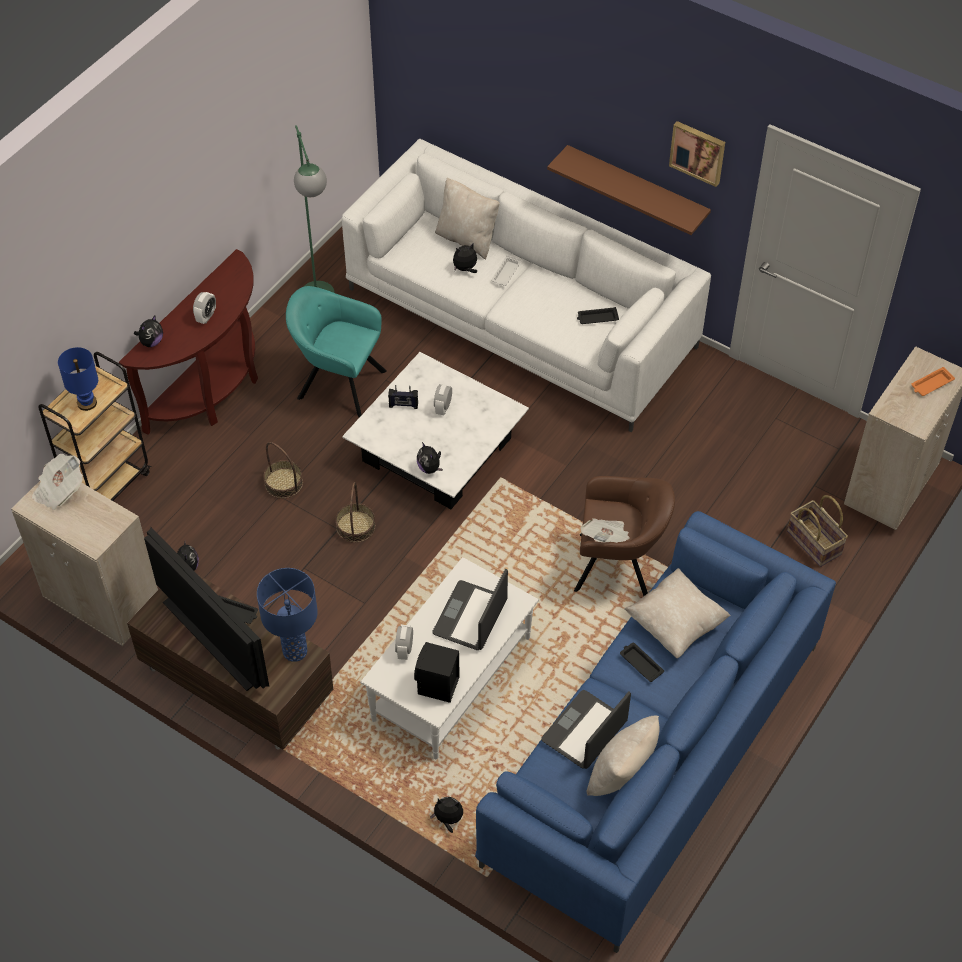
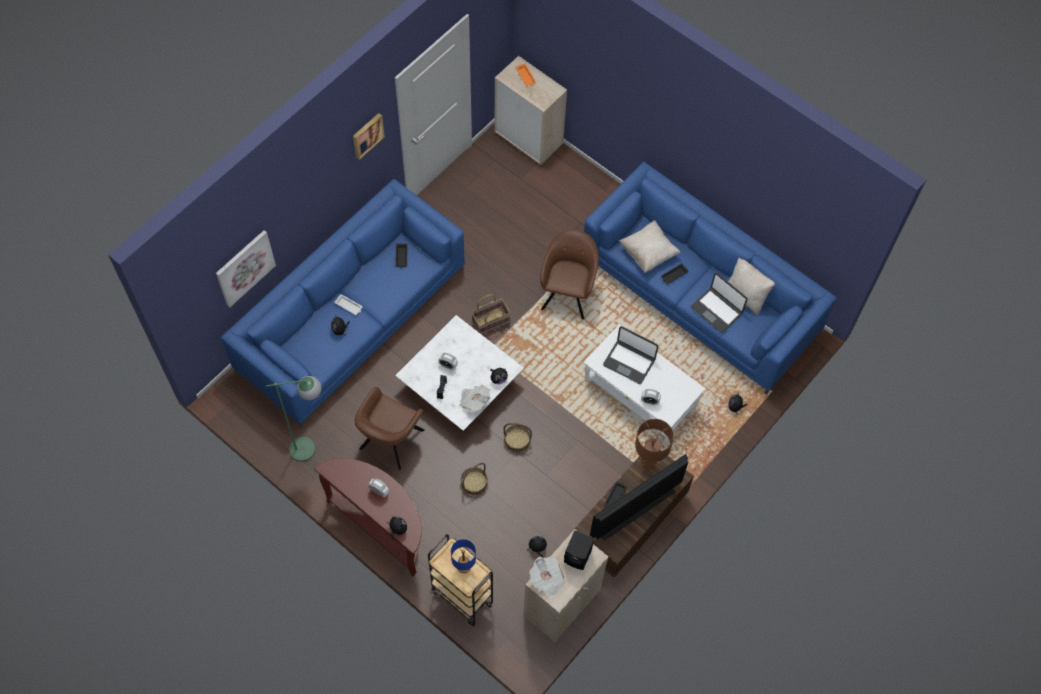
camera: 85 degrees left, 10 degrees up
blue table lamp [257,568,318,662] -> brown table lamp [635,419,674,470]
turquoise armchair [286,286,387,418] -> brown armchair [355,387,424,470]
white sofa [342,139,711,432] -> blue sofa [221,179,465,427]
black speaker [414,642,460,703] -> black speaker moved to [564,530,594,570]
beige pillow [435,177,500,259] -> none
brown shelf [547,145,711,235] -> none
newspaper [581,518,630,543] -> newspaper moved to [459,385,490,411]
basket [787,495,848,567] -> basket moved to [471,294,510,335]
none -> picture [216,230,276,307]

